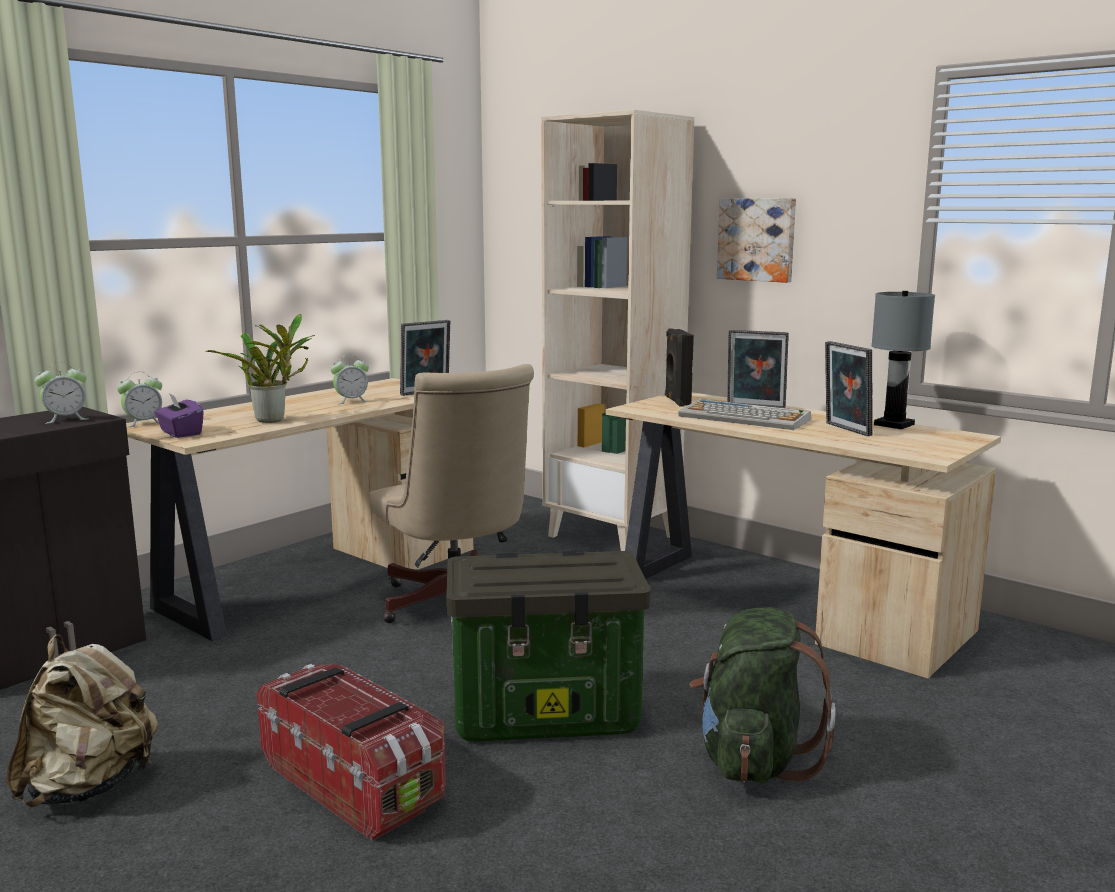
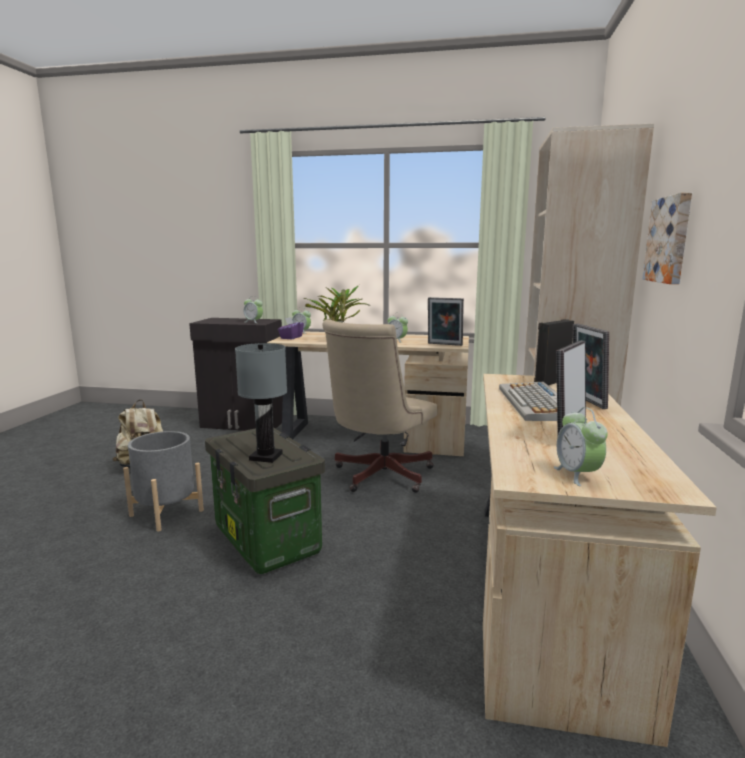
camera: 60 degrees right, 0 degrees up
storage box [257,664,446,841] -> grey planter [123,431,204,532]
green backpack [689,607,836,783] -> none
grey table lamp [871,291,935,429] -> grey table lamp moved to [235,343,287,463]
none -> alarm clock [554,407,608,486]

